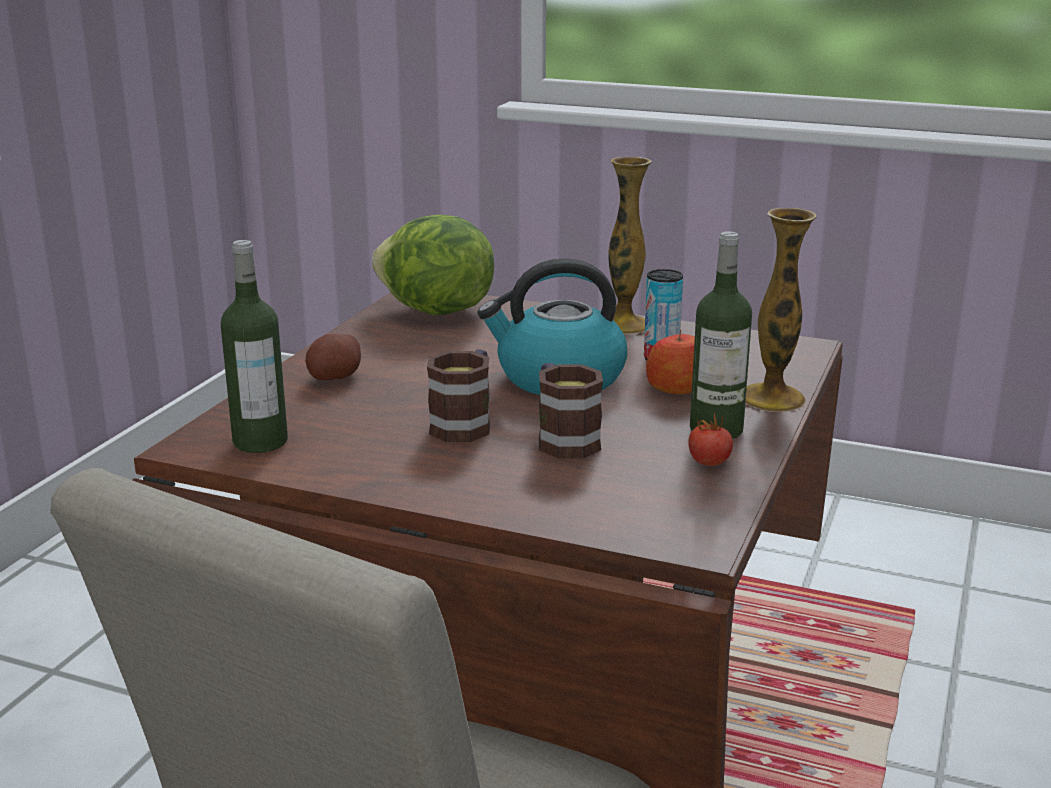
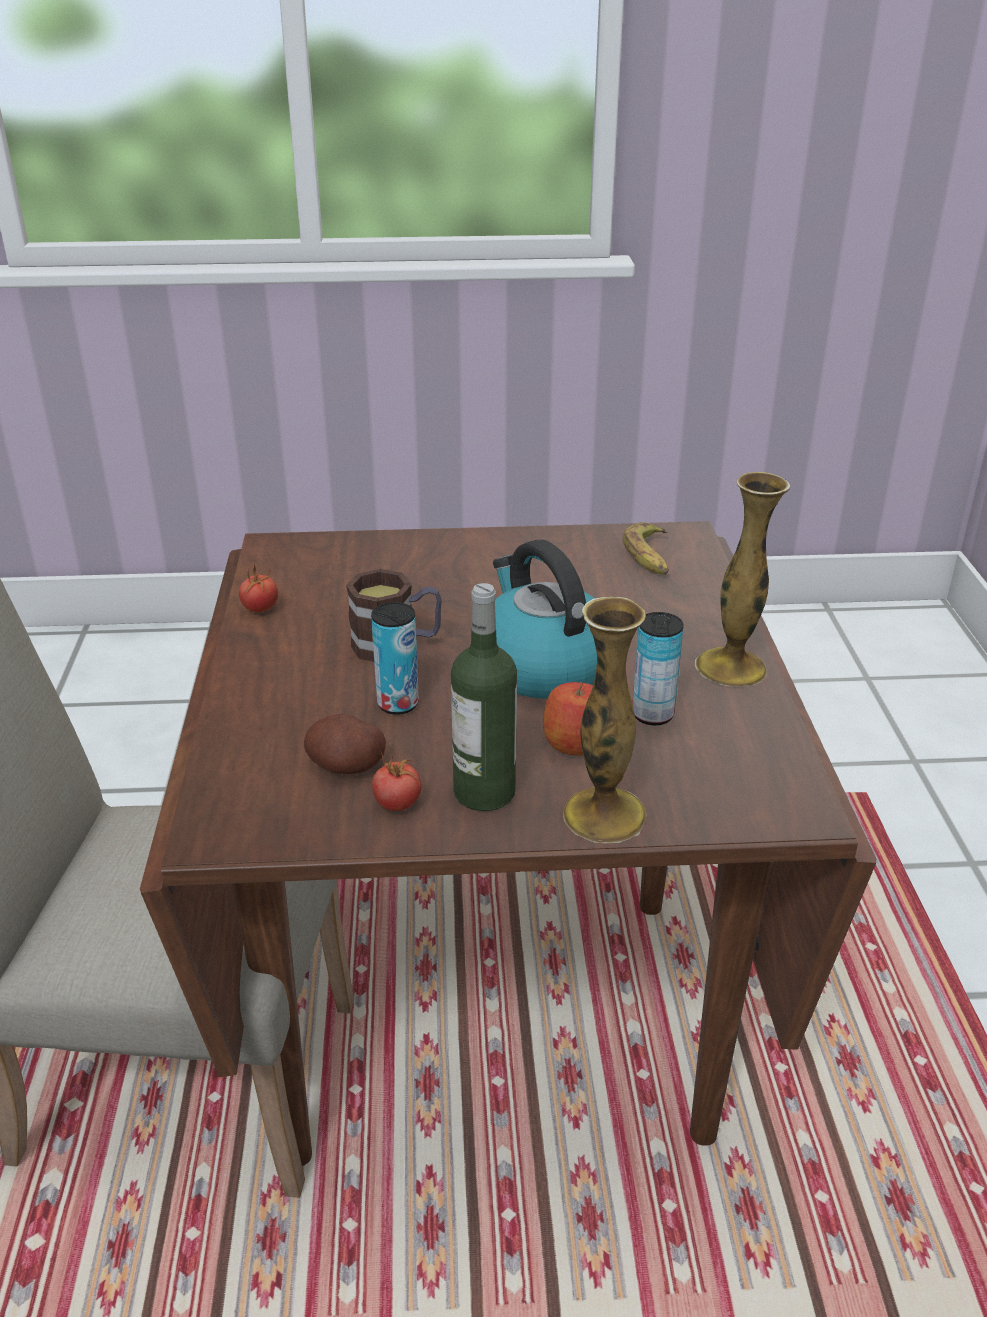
camera: 65 degrees right, 10 degrees up
bottle [221,240,288,453] -> none
potato [305,334,361,380] -> potato moved to [304,714,386,774]
lettuce [372,215,494,316] -> banana [623,522,669,575]
mug [539,363,603,458] -> can [371,602,419,715]
none -> tomato [239,565,278,612]

